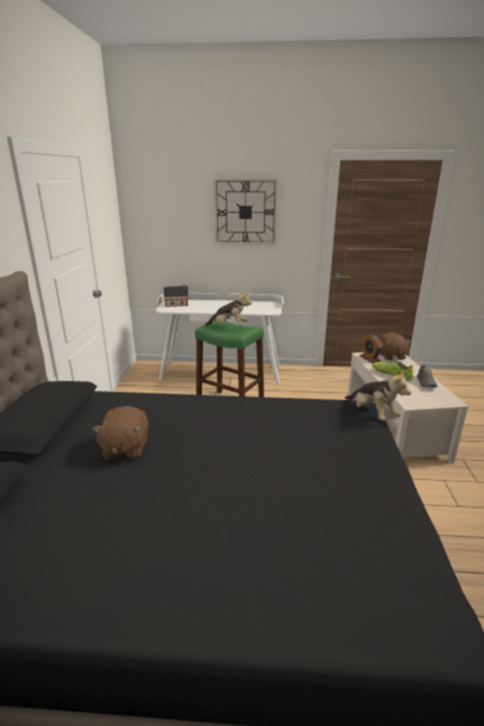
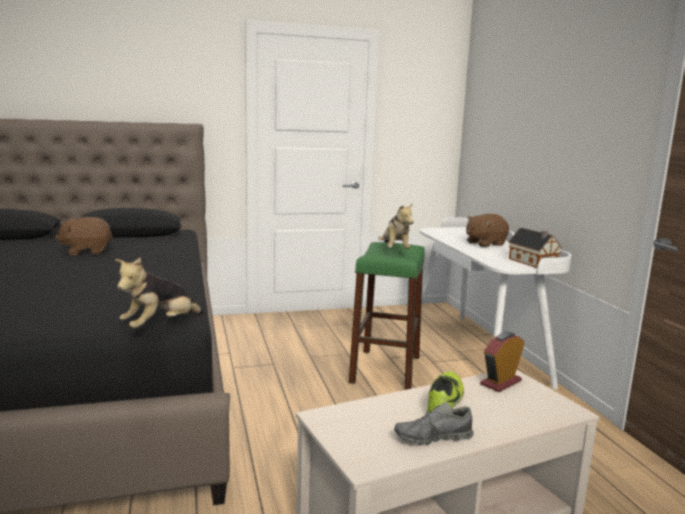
camera: 70 degrees right, 10 degrees down
toy house [163,285,189,307] -> toy house moved to [508,228,562,268]
wall clock [214,178,278,245] -> none
brown plush toy [379,332,411,360] -> brown plush toy moved to [466,214,509,247]

